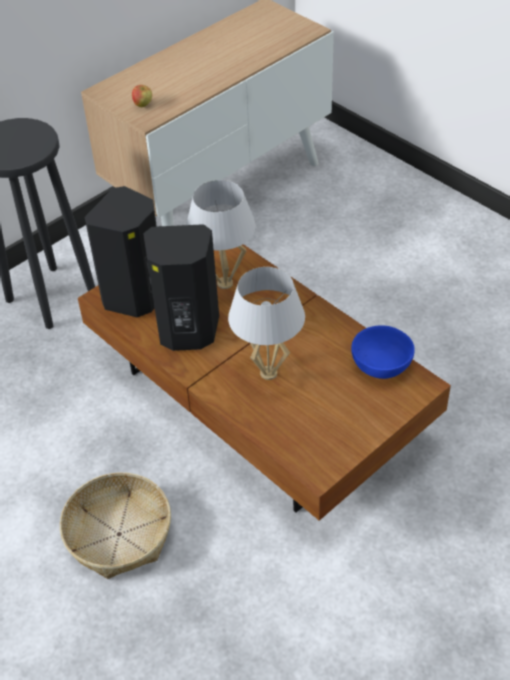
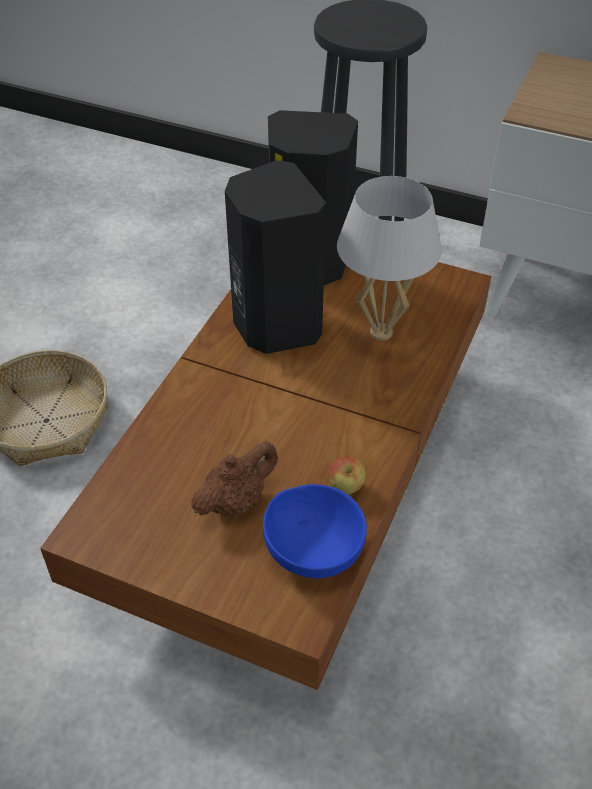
camera: 65 degrees right, 0 degrees up
apple [132,85,152,107] -> apple moved to [328,457,366,494]
white table lamp [228,267,305,380] -> none
none -> brown teapot [191,441,278,517]

